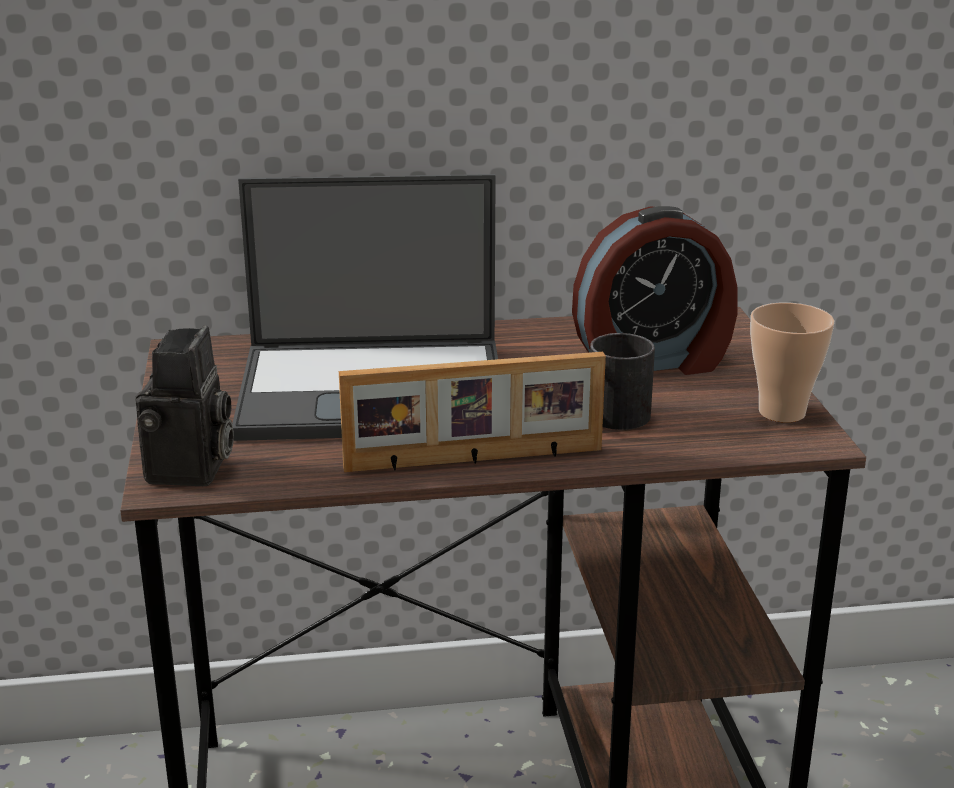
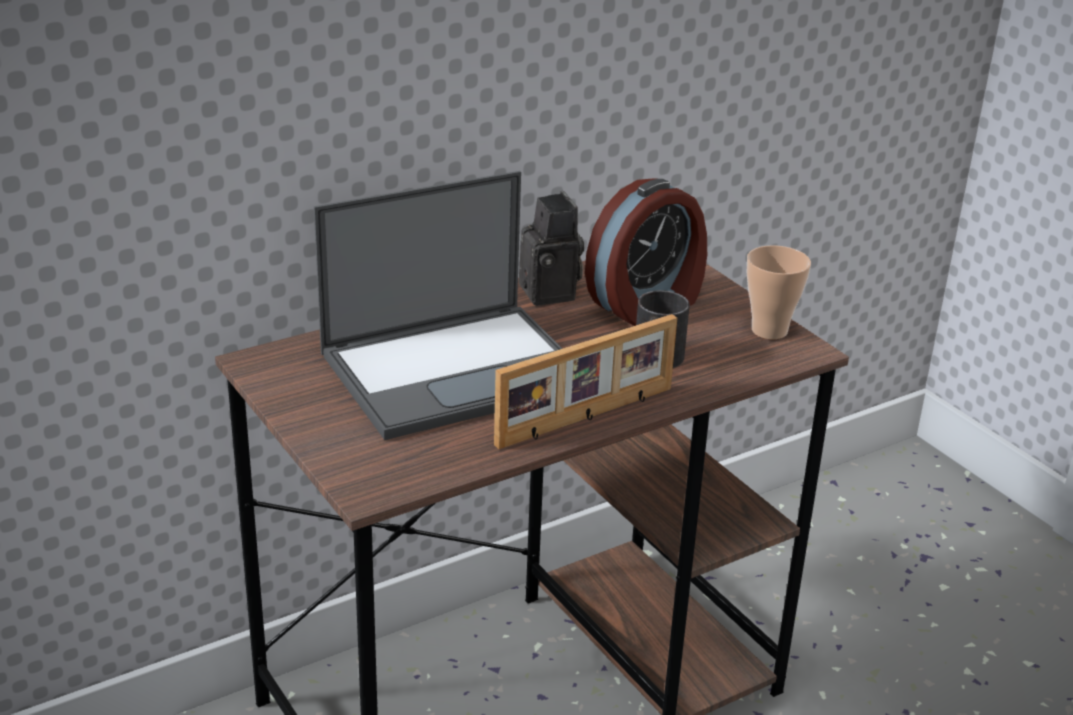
camera: 25 degrees left, 5 degrees up
camera [135,325,234,486] -> camera moved to [519,191,584,306]

